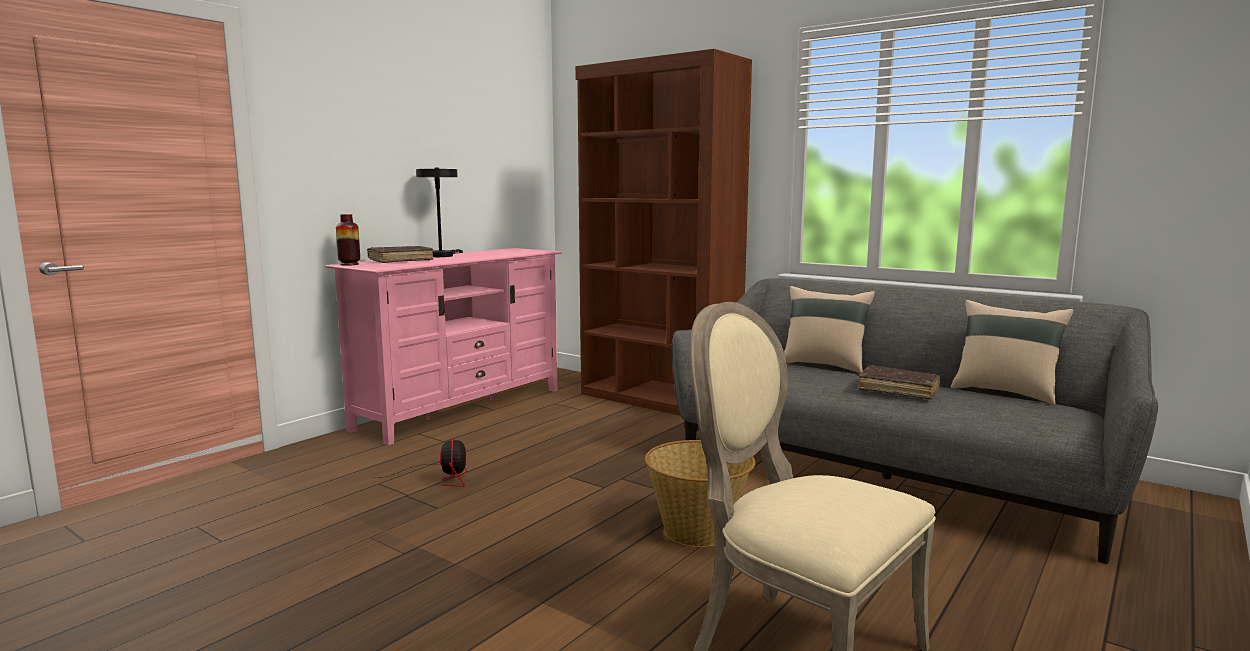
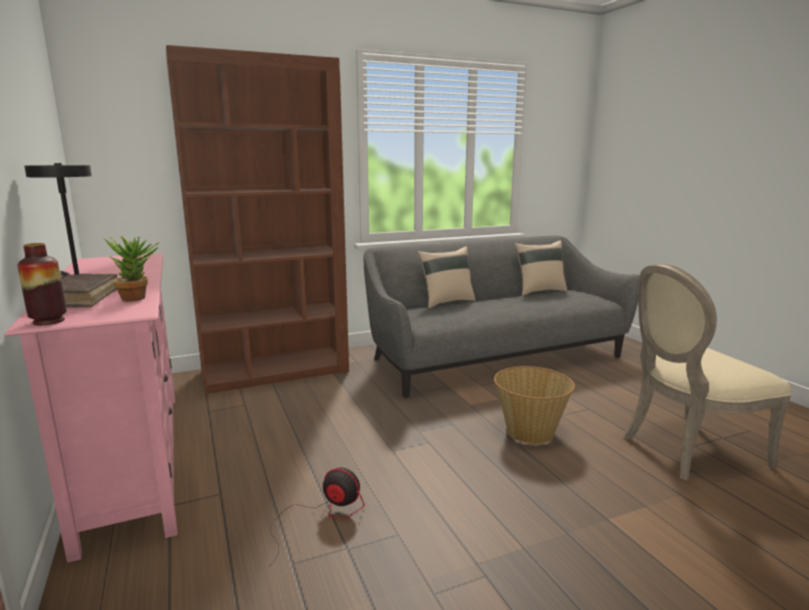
camera: 60 degrees left, 5 degrees up
brown book [858,365,940,400] -> none
none -> potted plant [104,236,160,301]

